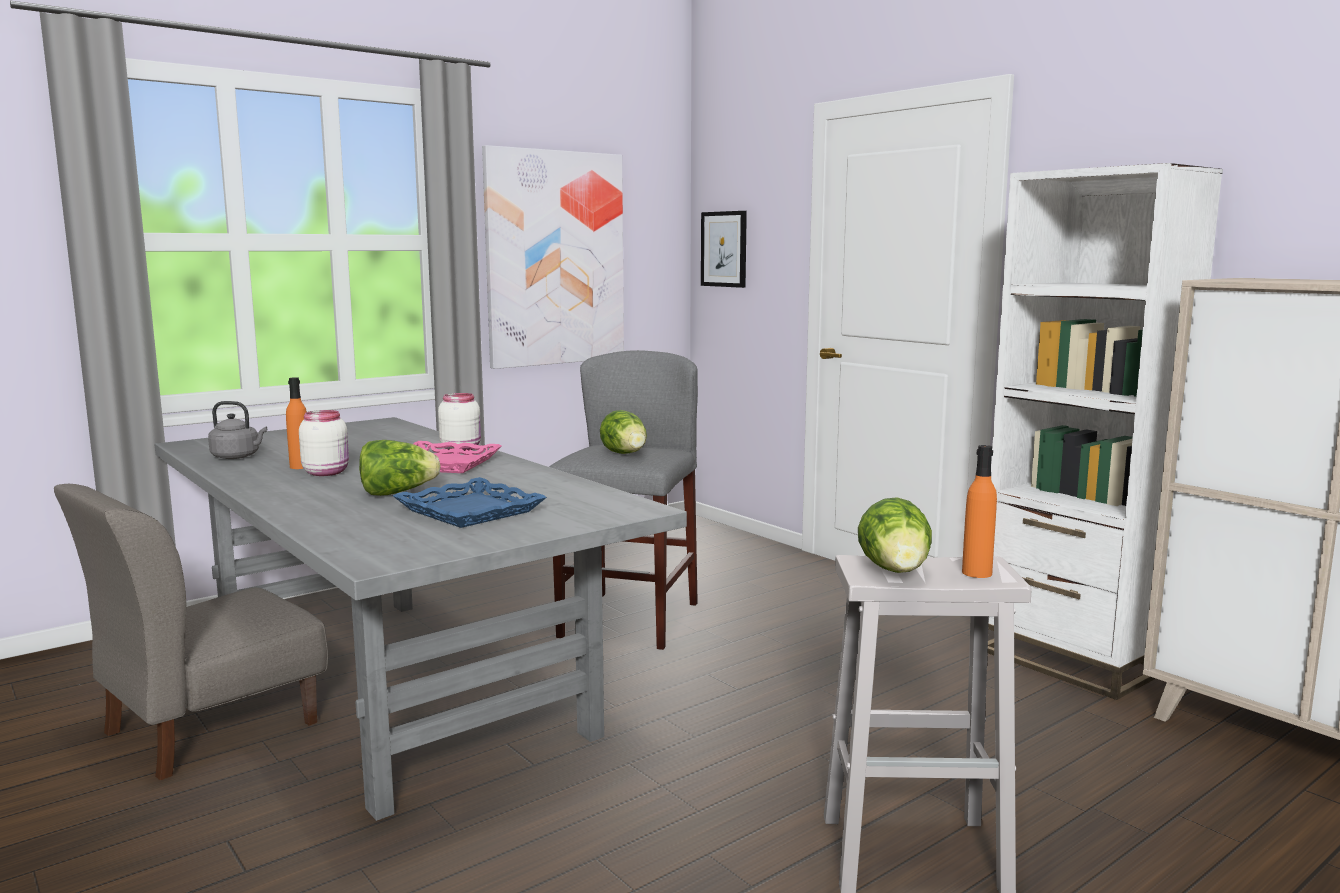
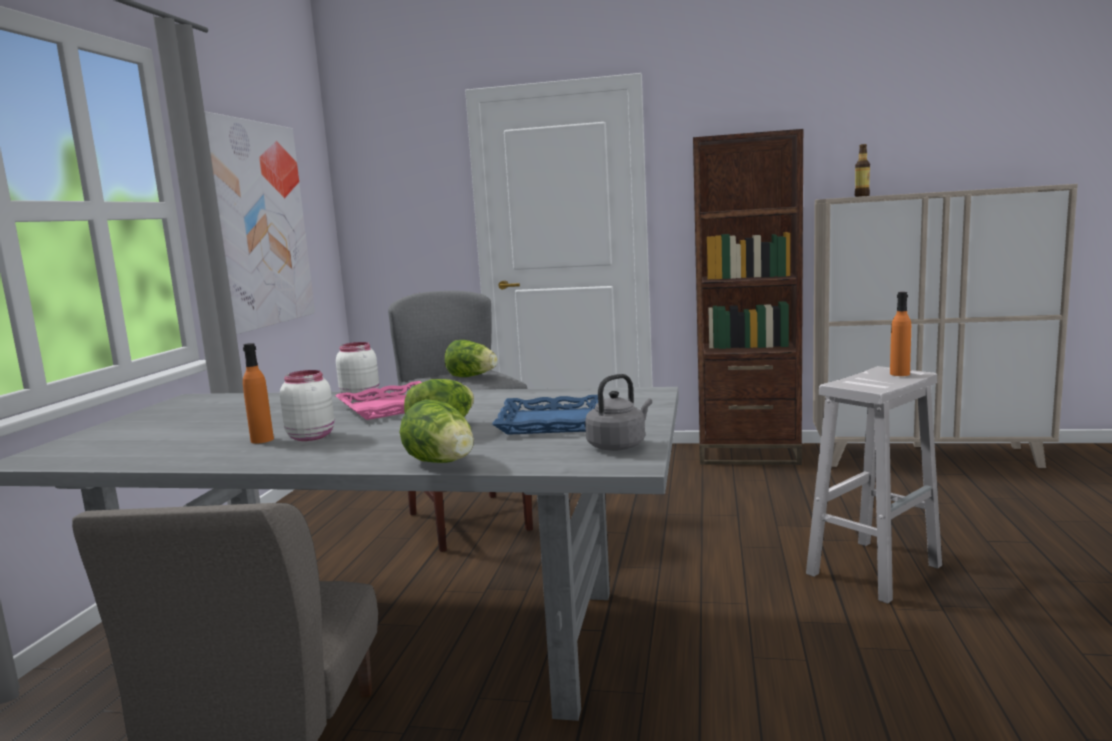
camera: 40 degrees left, 0 degrees up
grey kettle [208,401,267,459] -> grey kettle moved to [585,374,652,451]
picture [701,211,747,288] -> none
lettuce [858,497,932,573] -> lettuce moved to [400,399,474,463]
white bookcase [988,163,1223,700] -> brown bookcase [693,129,803,465]
none -> bottle [855,144,870,197]

